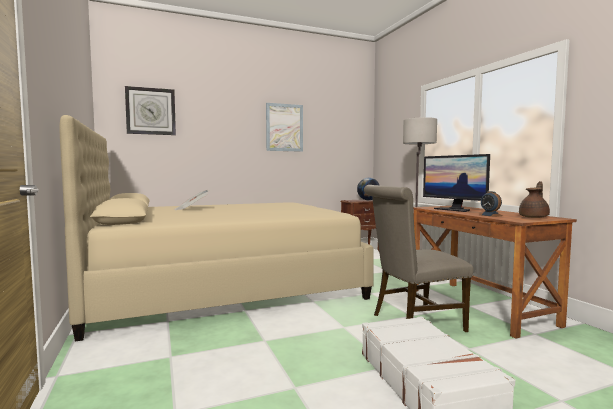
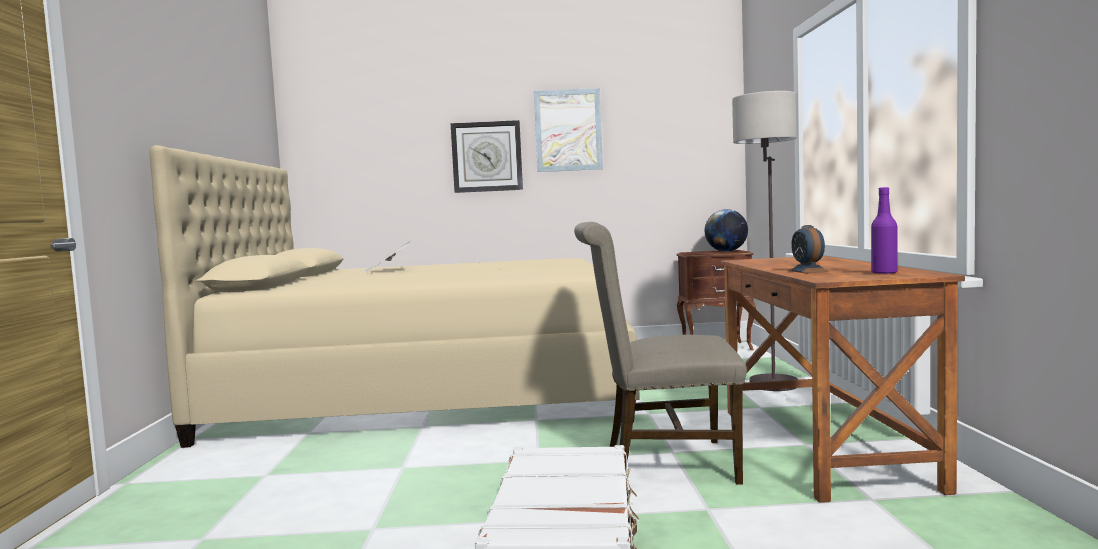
camera: 20 degrees right, 0 degrees up
wall clock [125,86,176,135] -> wall clock moved to [451,120,523,193]
monitor [423,154,490,212] -> none
brown teapot [519,181,550,218] -> purple bottle [871,187,897,274]

